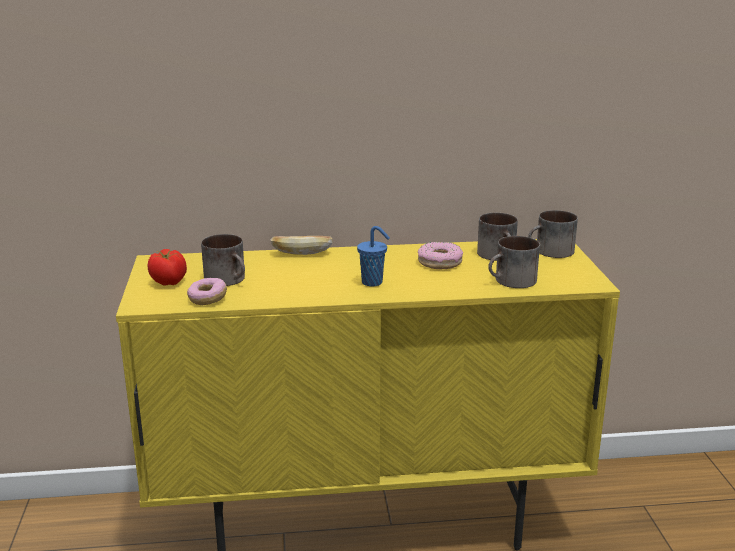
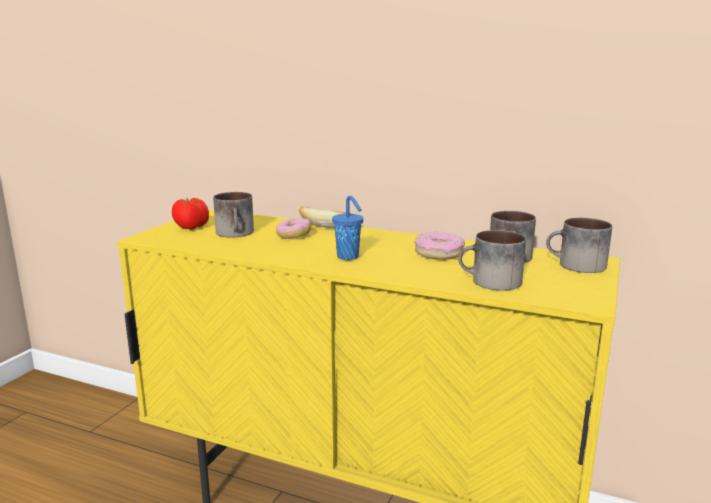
camera: 30 degrees right, 5 degrees down
donut [187,278,227,305] -> donut moved to [276,218,311,239]

